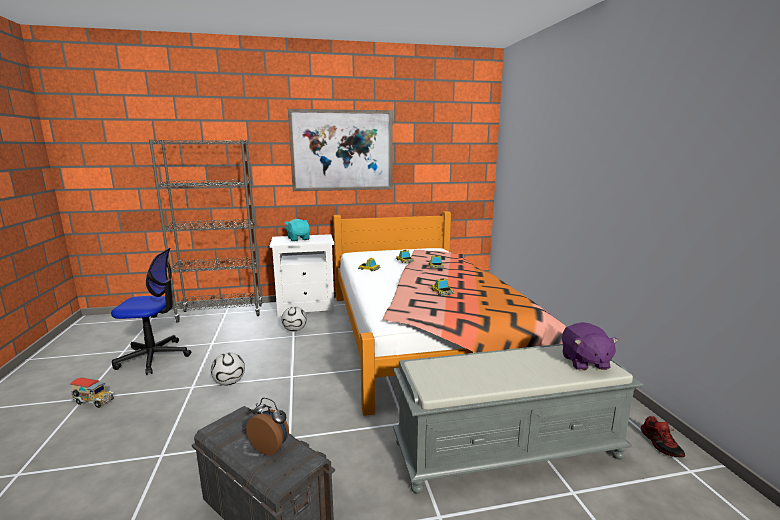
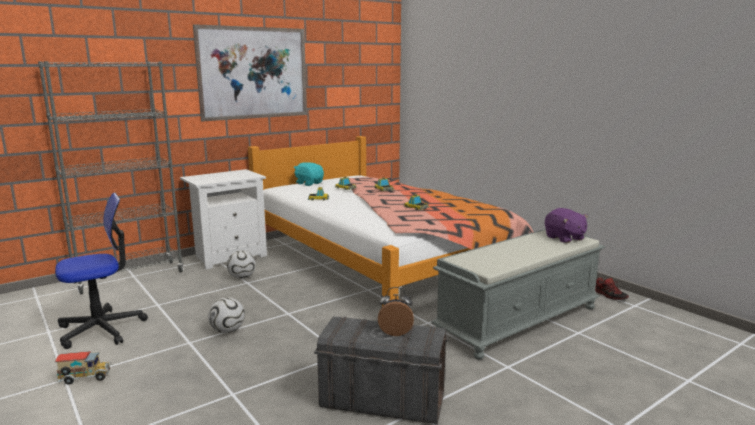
camera: 25 degrees left, 0 degrees up
turquoise plush toy [284,219,310,241] -> turquoise plush toy moved to [294,162,324,186]

